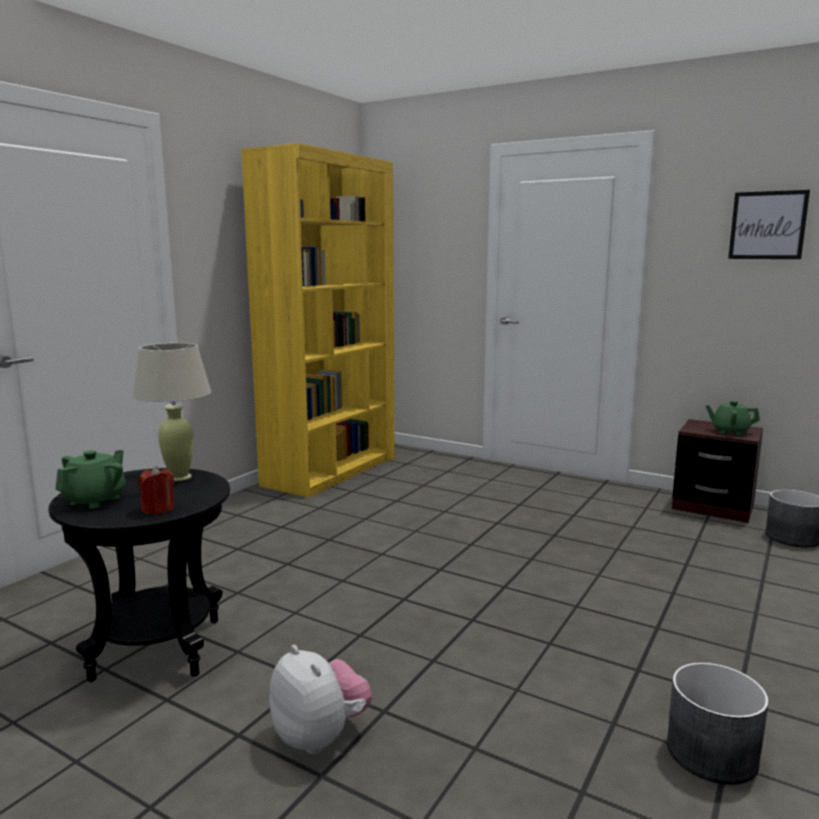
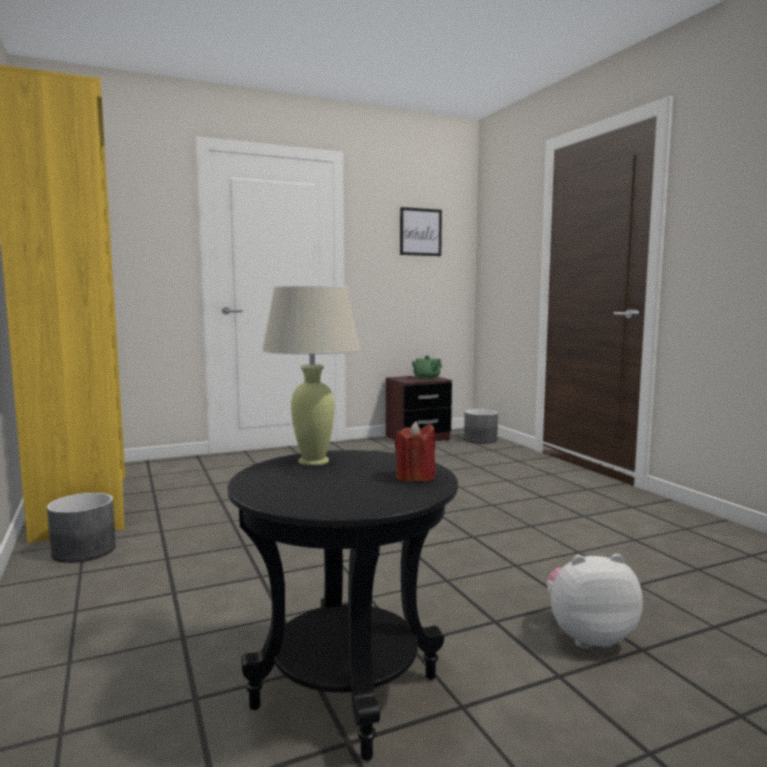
camera: 55 degrees left, 5 degrees down
green teapot [56,450,126,509] -> none
grey planter [667,663,769,785] -> grey planter moved to [47,493,116,563]

